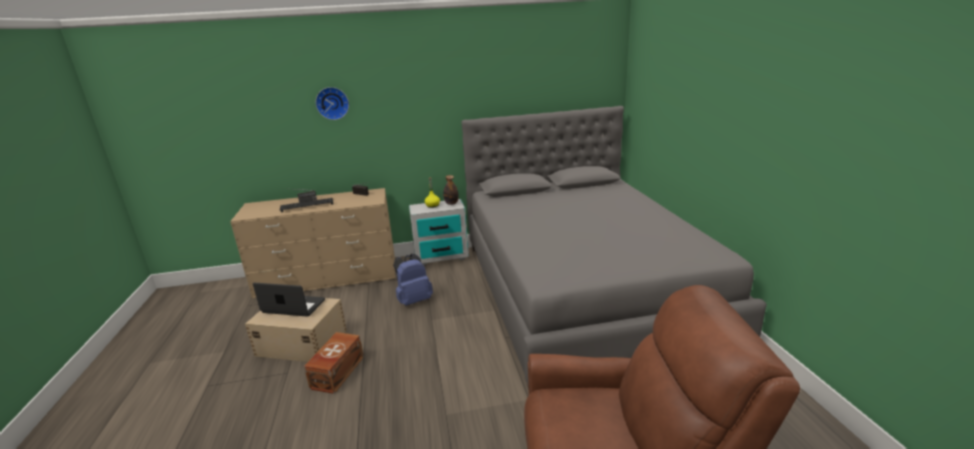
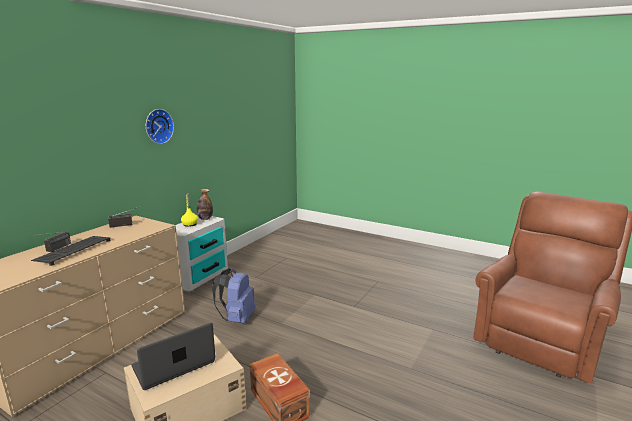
camera: 50 degrees left, 5 degrees down
wall clock [316,87,349,120] -> wall clock moved to [146,109,174,144]
grey bed [462,106,767,384] -> none

